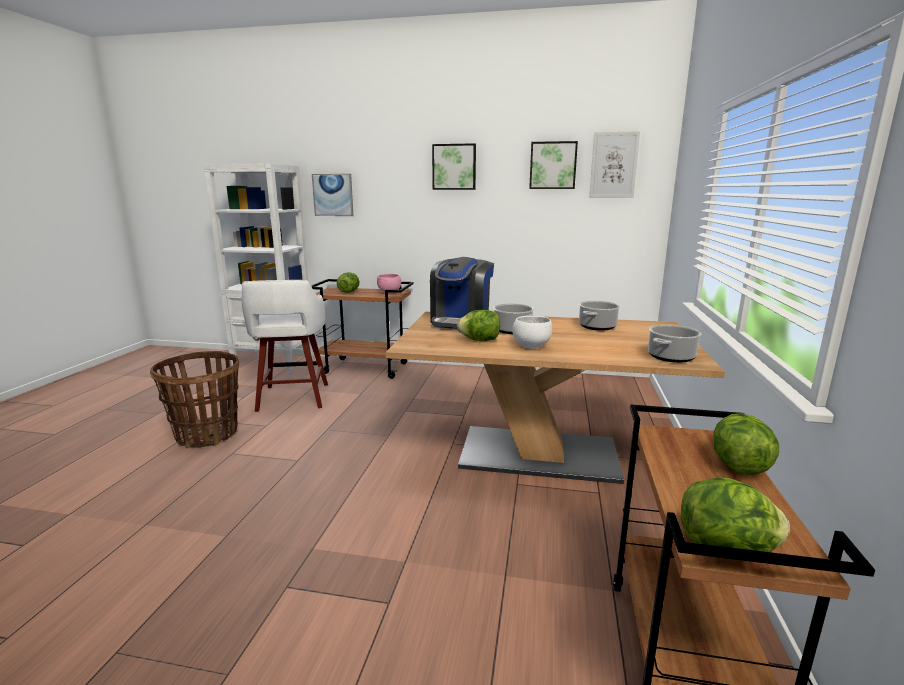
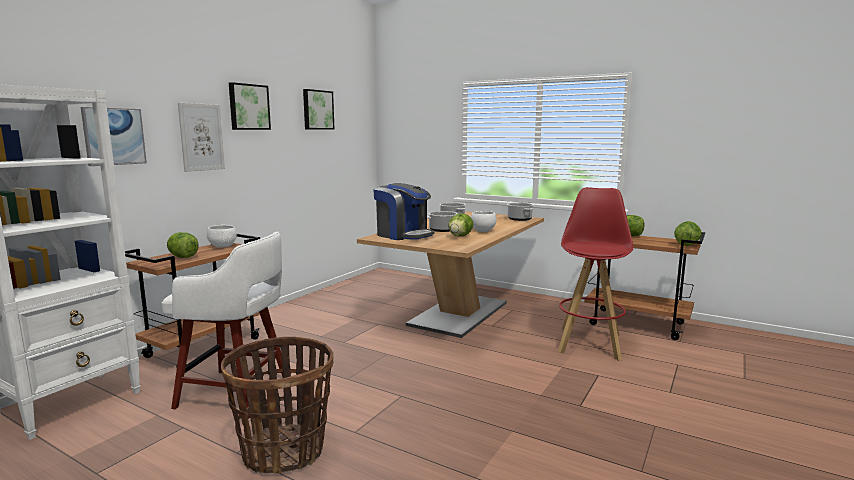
camera: 70 degrees left, 5 degrees down
pink bowl [377,274,401,294] -> white bowl [207,225,237,247]
picture [589,131,640,198] -> picture moved to [178,103,225,172]
none -> red stool [557,187,633,361]

